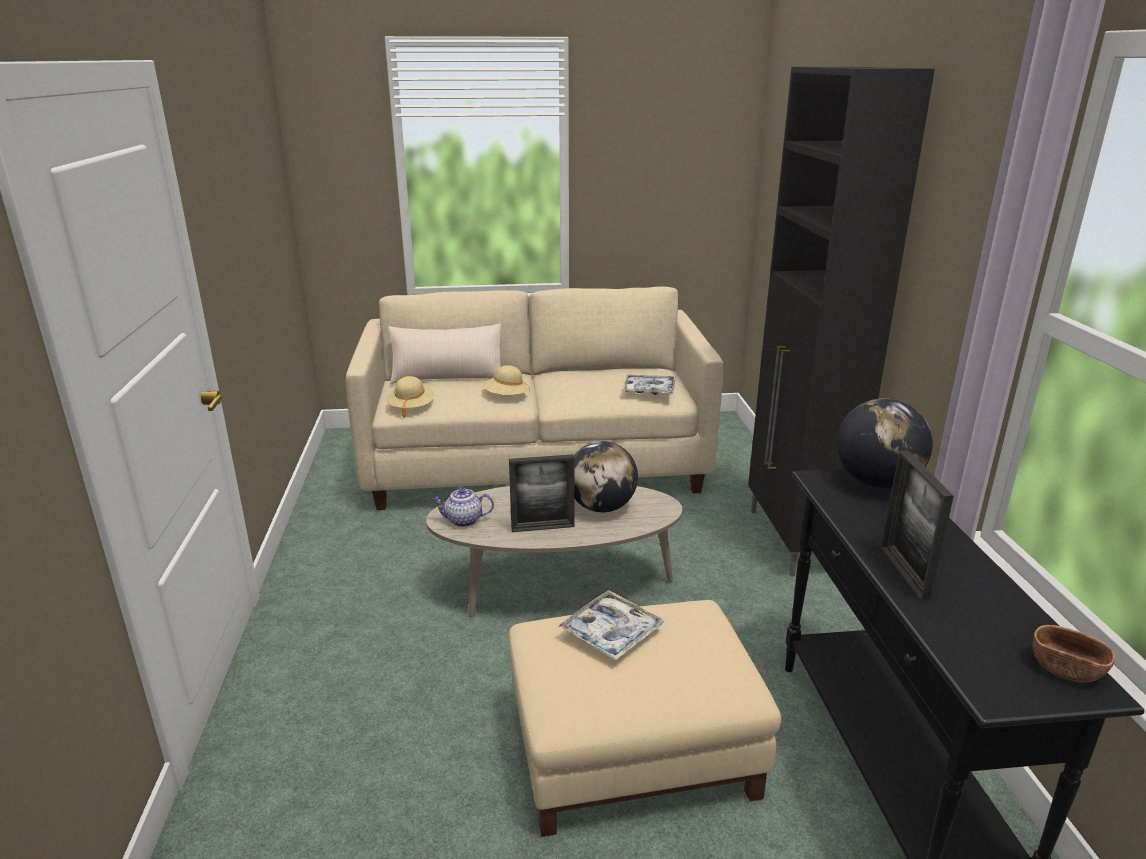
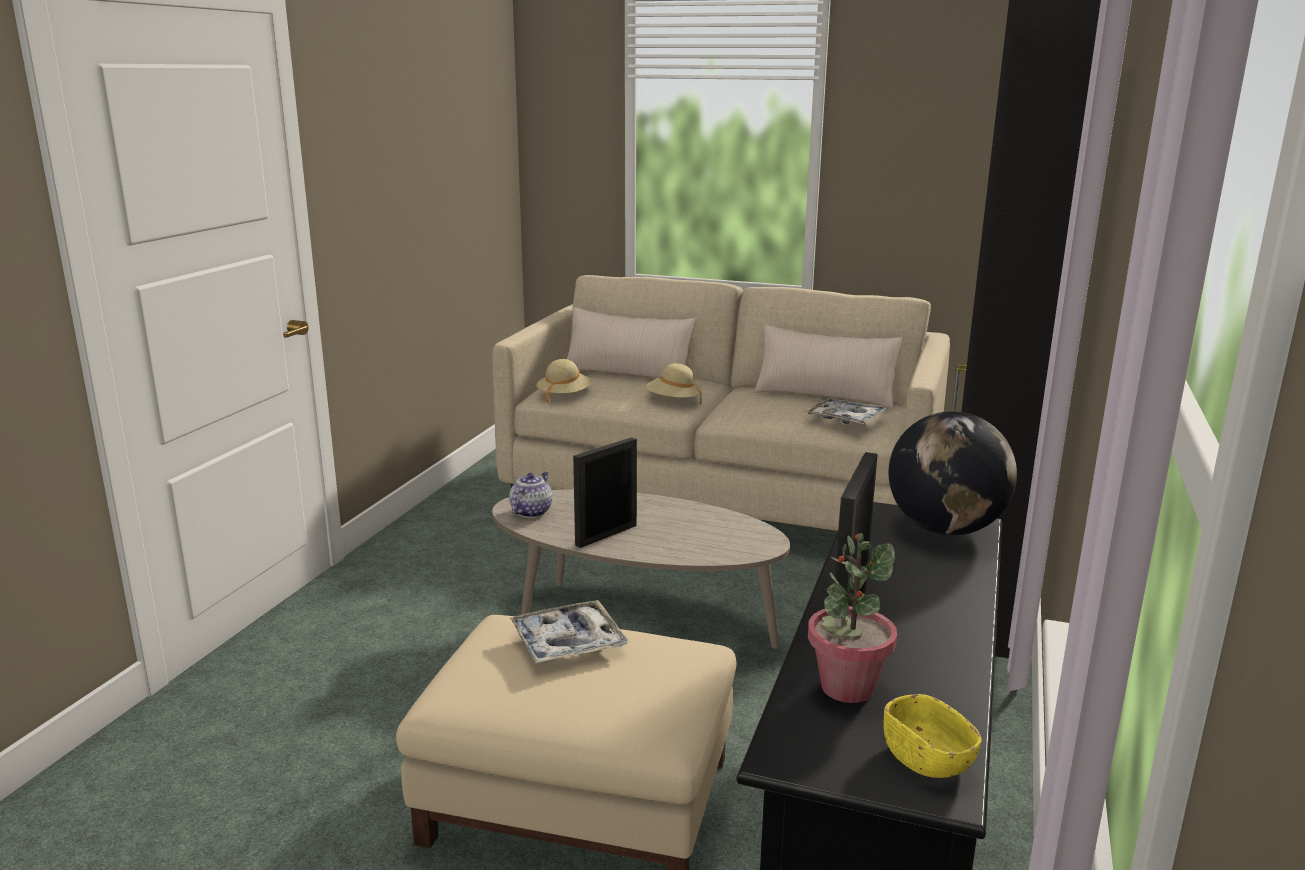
camera: 25 degrees right, 5 degrees down
teapot [432,488,494,527] -> teapot turned 90 degrees clockwise [509,472,552,518]
picture frame [509,454,575,532] -> picture frame turned 120 degrees clockwise [573,437,637,548]
globe [574,441,638,512] -> none
brown bowl [1033,625,1115,683] -> yellow bowl [884,694,982,778]
none -> beige pillow [754,325,903,408]
none -> potted plant [808,533,897,703]

